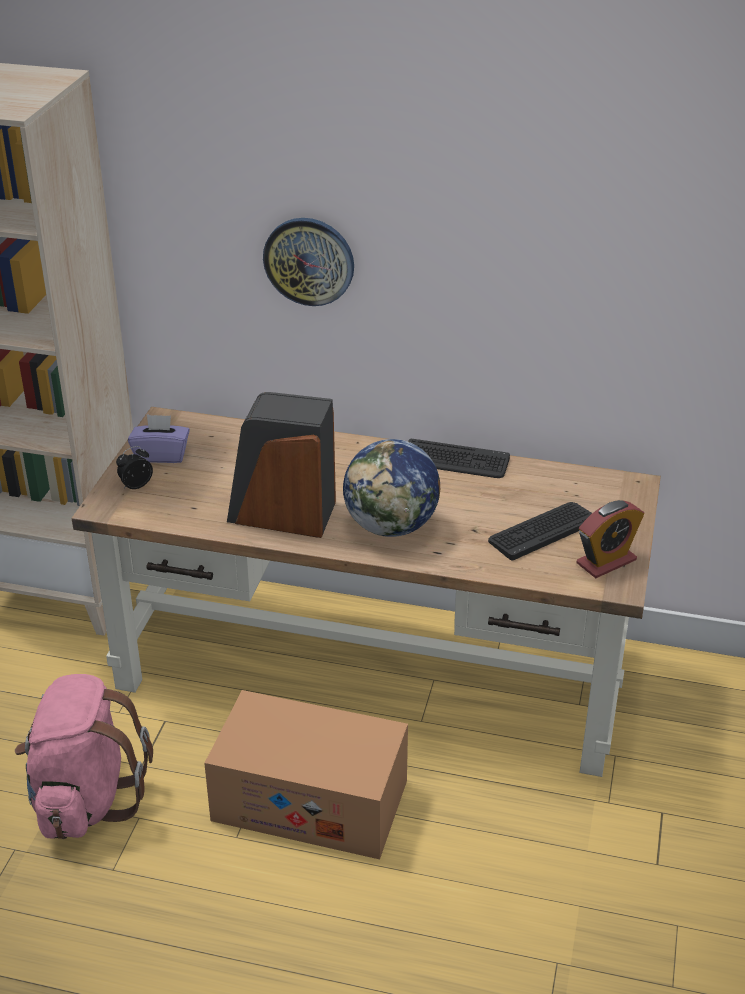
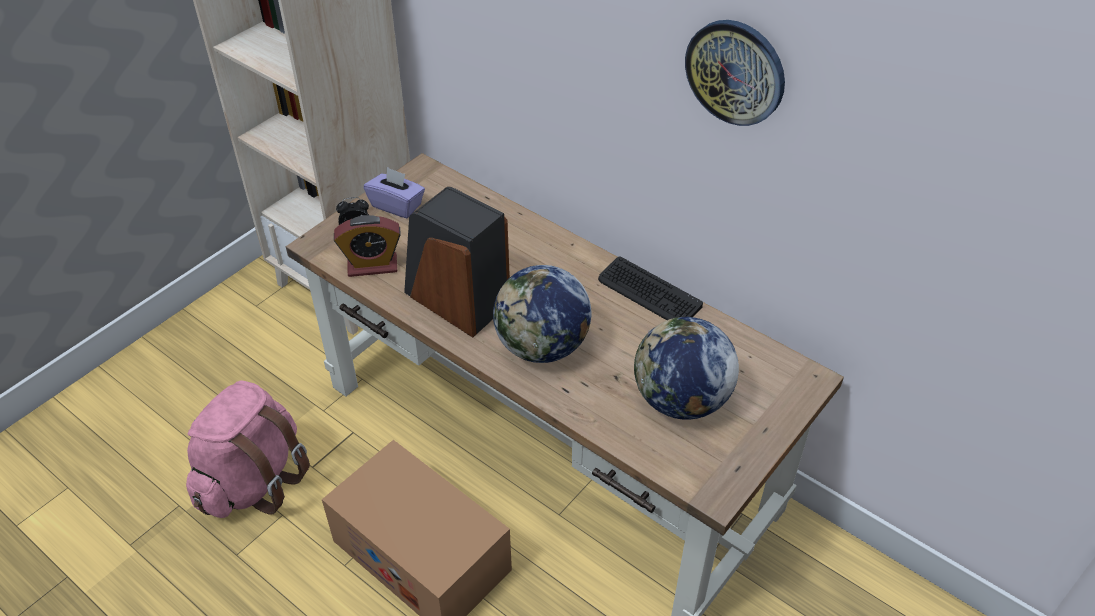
camera: 25 degrees right, 10 degrees up
wall clock [263,218,354,306] -> wall clock moved to [685,20,785,126]
keyboard [488,502,592,560] -> globe [634,317,739,420]
alarm clock [577,500,644,578] -> alarm clock moved to [334,215,401,277]

